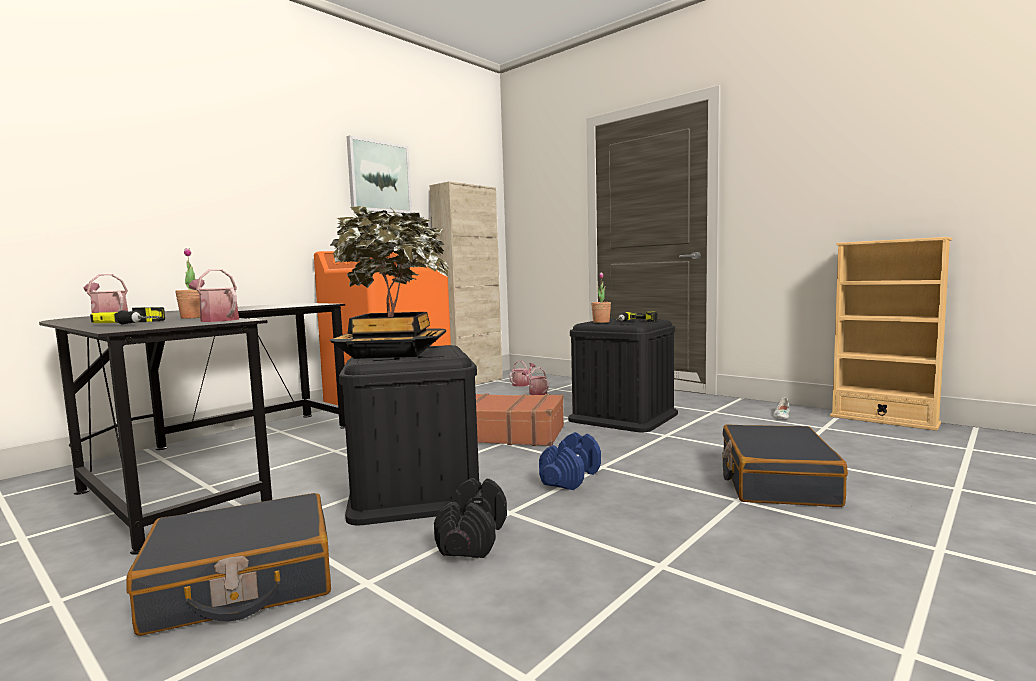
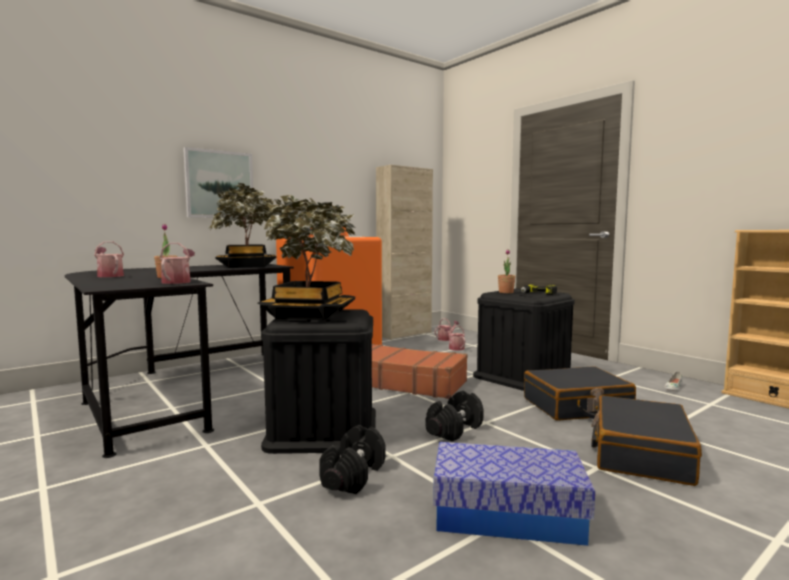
camera: 10 degrees right, 0 degrees up
power drill [90,307,165,325] -> none
black suitcase [126,493,331,636] -> black suitcase moved to [524,366,636,421]
watering can [188,269,239,322] -> watering can turned 45 degrees clockwise [160,243,195,284]
picture [347,135,412,214] -> picture moved to [183,147,253,218]
blue dumbbell [539,432,601,490] -> black dumbbell [425,391,484,442]
none -> potted plant [209,183,282,268]
none -> storage box [433,442,595,546]

